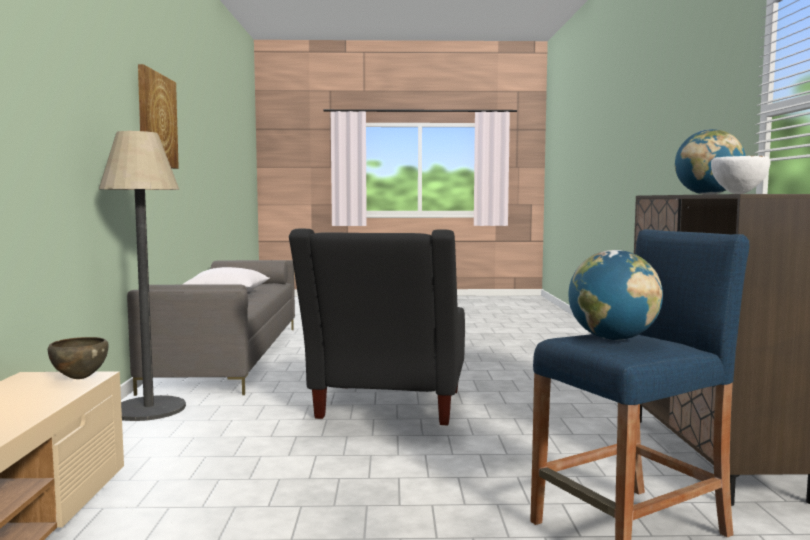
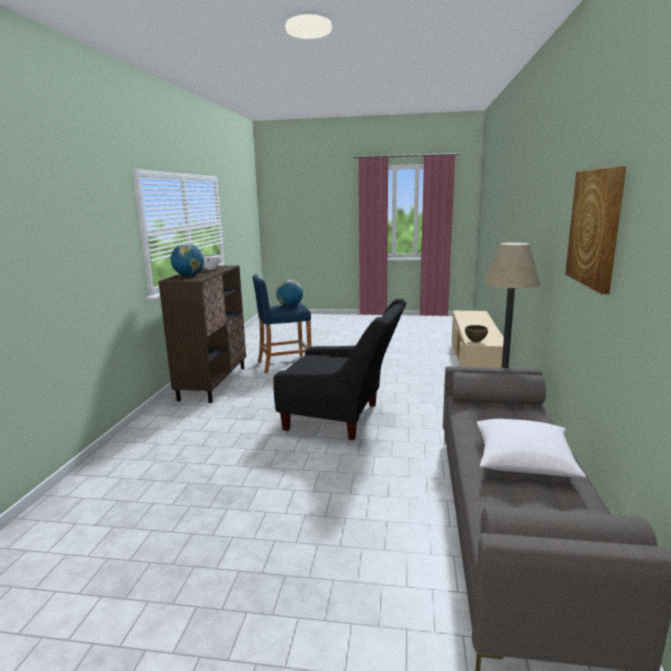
camera: 170 degrees left, 10 degrees up
black armchair [289,229,465,425] -> black armchair turned 90 degrees clockwise [273,299,407,440]

